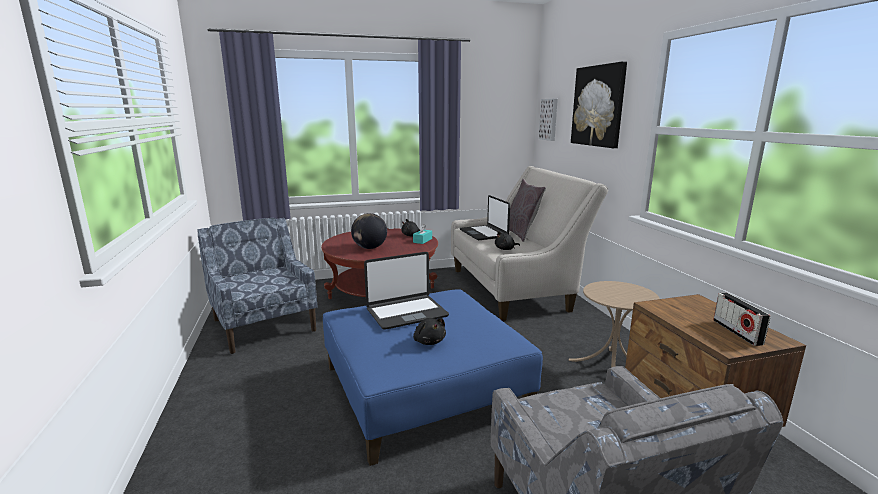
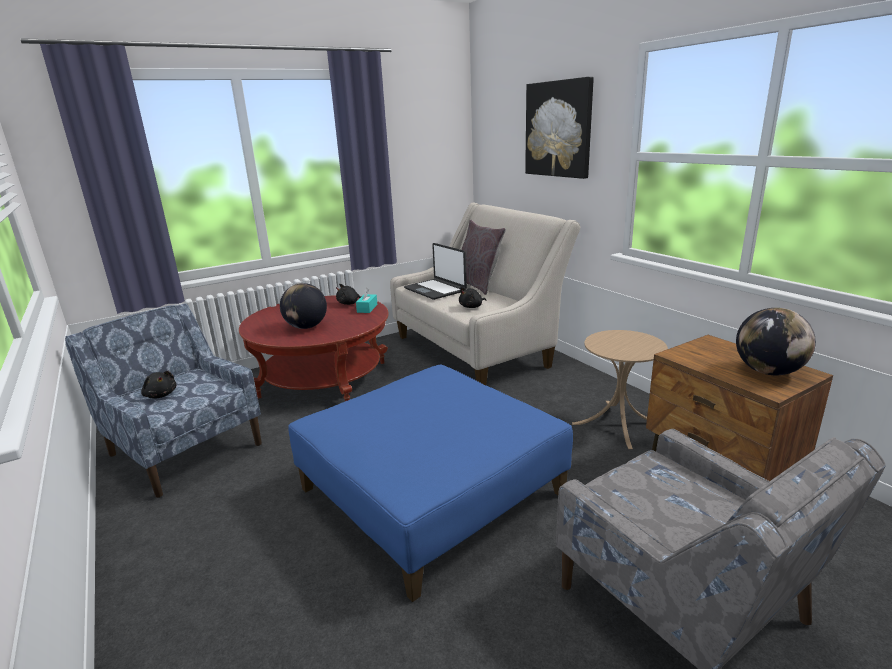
camera: 15 degrees left, 5 degrees up
laptop [364,252,449,330] -> none
black plush toy [413,318,446,345] -> black plush toy moved to [141,371,176,398]
picture [539,99,558,141] -> none
radio [713,293,771,346] -> globe [736,308,816,375]

